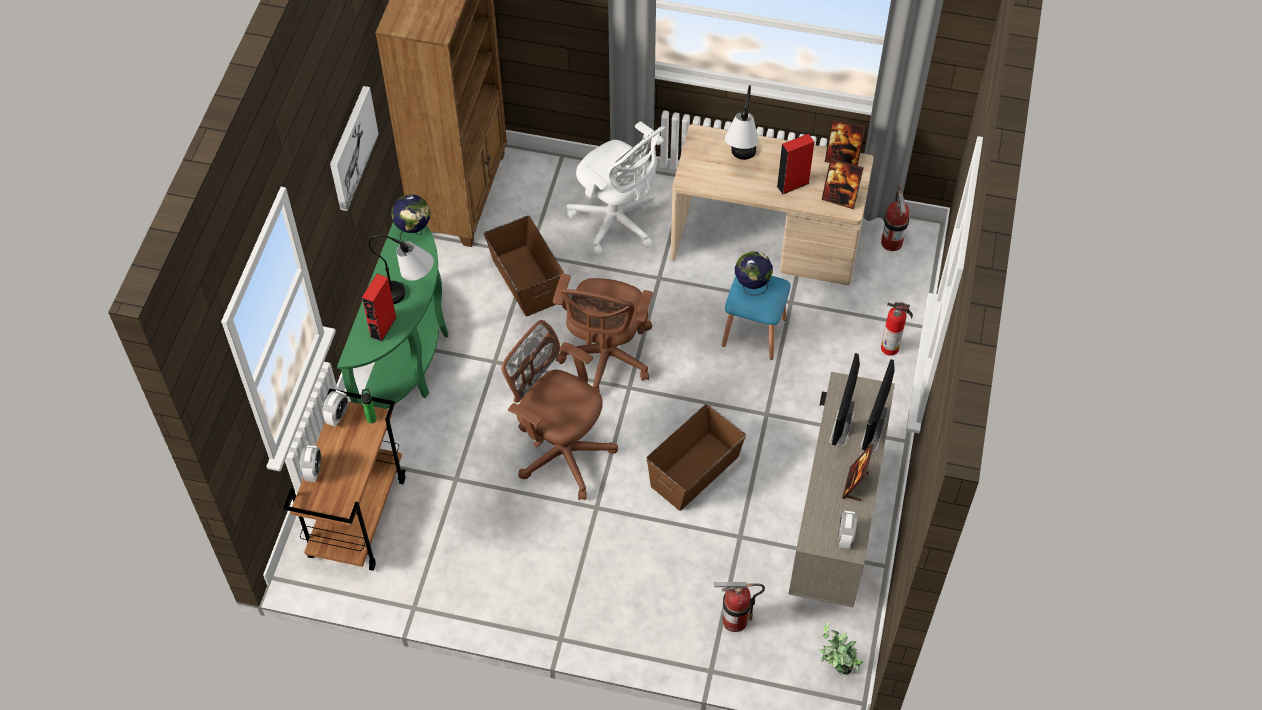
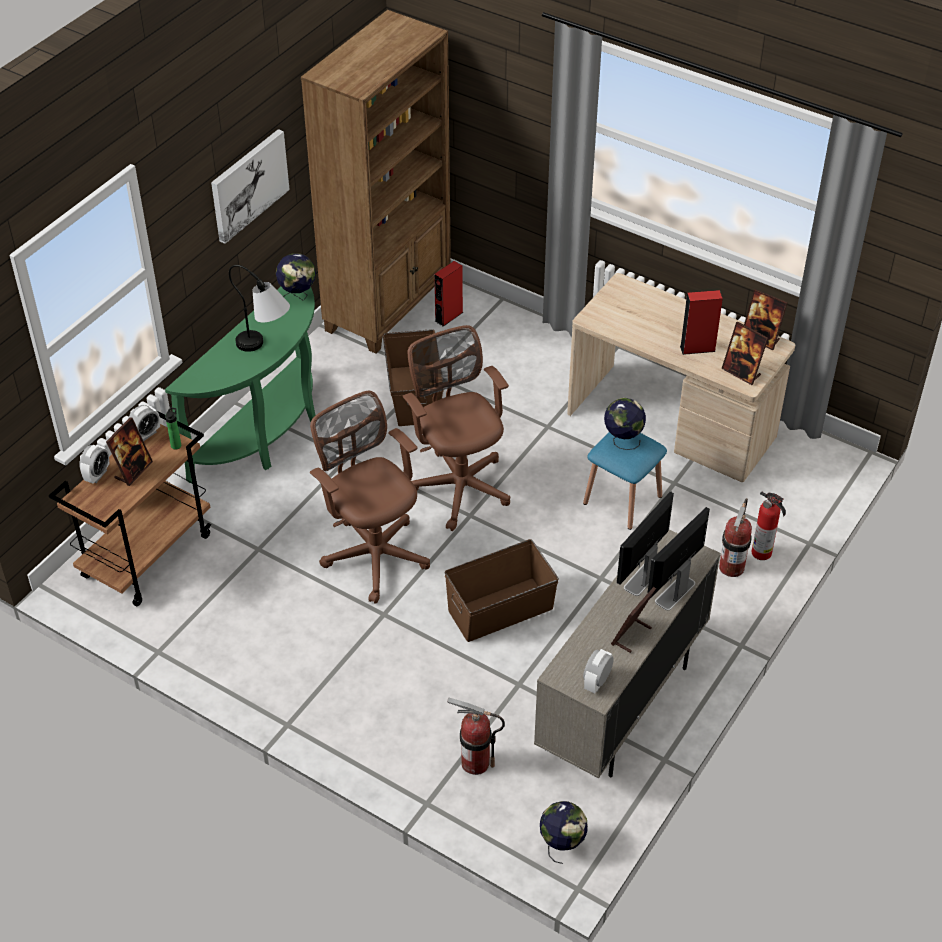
camera: 20 degrees right, 10 degrees down
red speaker [362,274,397,342] -> red speaker moved to [434,261,463,327]
brown office chair [553,274,653,392] -> brown office chair turned 120 degrees clockwise [403,325,510,531]
white office chair [566,121,665,255] -> none
table lamp [725,85,759,160] -> none
potted plant [819,621,864,675] -> globe [540,801,588,864]
fire extinguisher [881,185,909,251] -> fire extinguisher moved to [719,498,752,577]
none -> picture frame [106,417,153,486]

